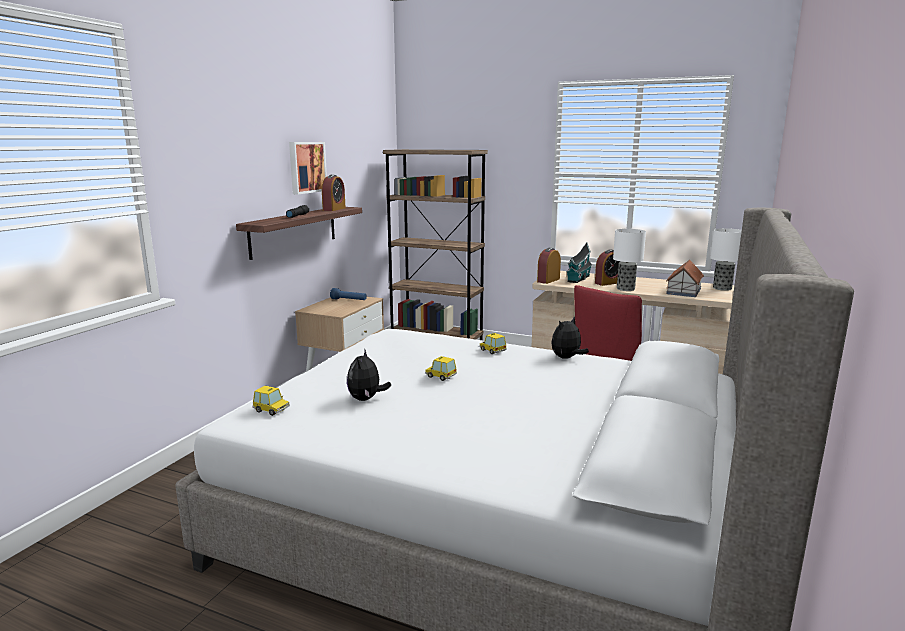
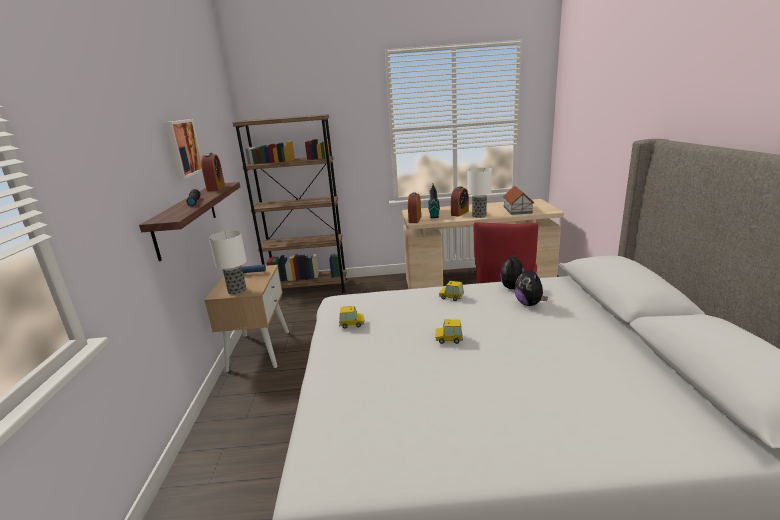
camera: 25 degrees left, 5 degrees up
toy car [253,386,290,416] -> toy car moved to [339,306,365,328]
plush toy [347,348,391,401] -> plush toy moved to [514,266,548,306]
table lamp [710,228,742,291] -> table lamp moved to [209,231,247,295]

